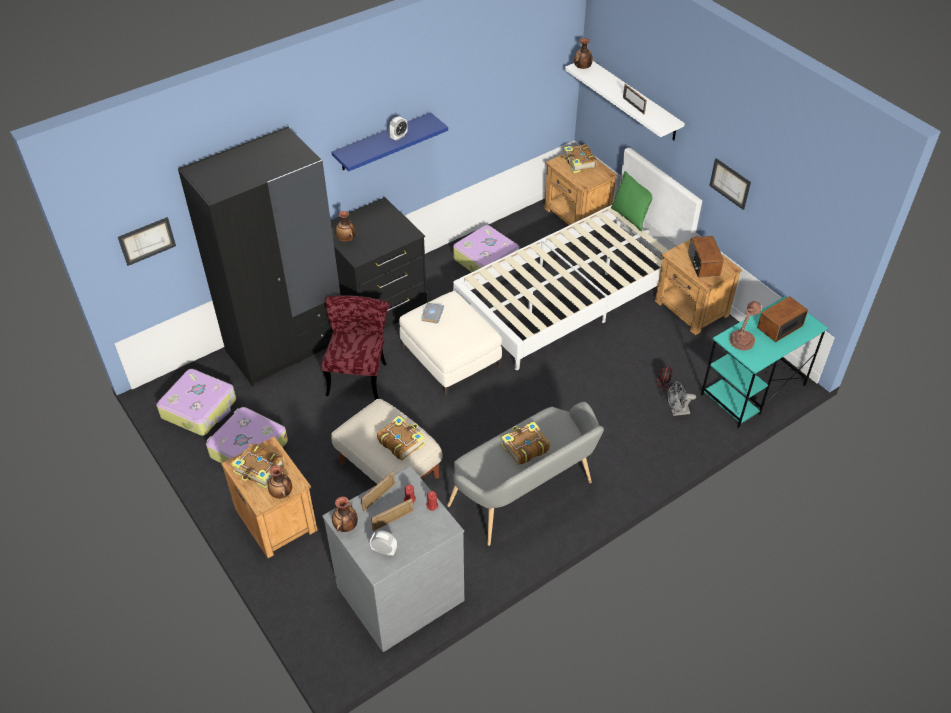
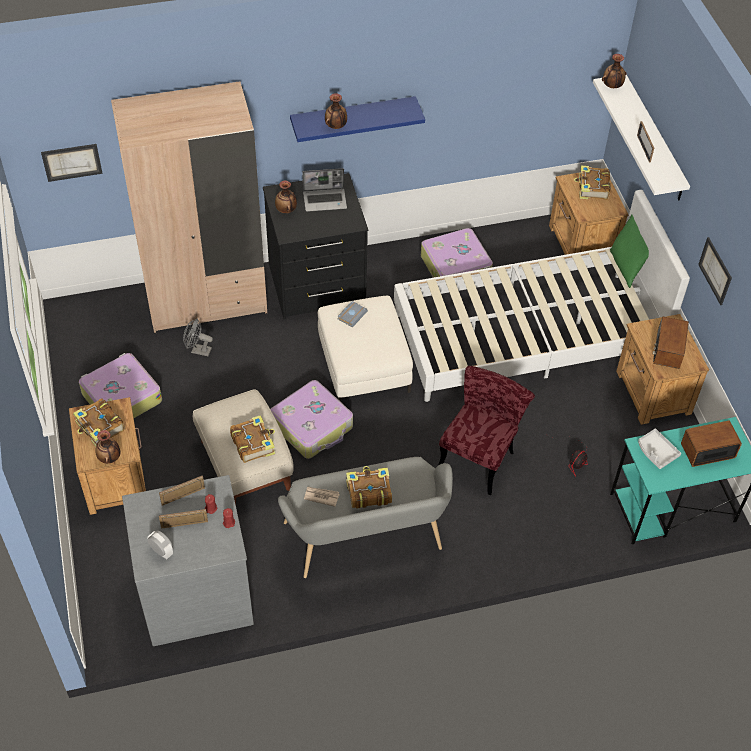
camera: 20 degrees right, 5 degrees up
suitcase [156,369,236,436] -> suitcase moved to [270,380,353,459]
black wardrobe [178,126,341,387] -> beige wardrobe [111,81,268,334]
red chair [321,295,390,400] -> red chair moved to [438,366,535,495]
vase [332,497,358,532] -> vase moved to [325,93,347,129]
alarm clock [389,116,408,141] -> none
grey fan [668,381,696,416] -> grey fan moved to [183,319,213,356]
brown table lamp [730,301,762,351] -> grey tray [638,429,681,469]
none -> laptop [302,168,347,212]
none -> newspaper [304,487,340,507]

